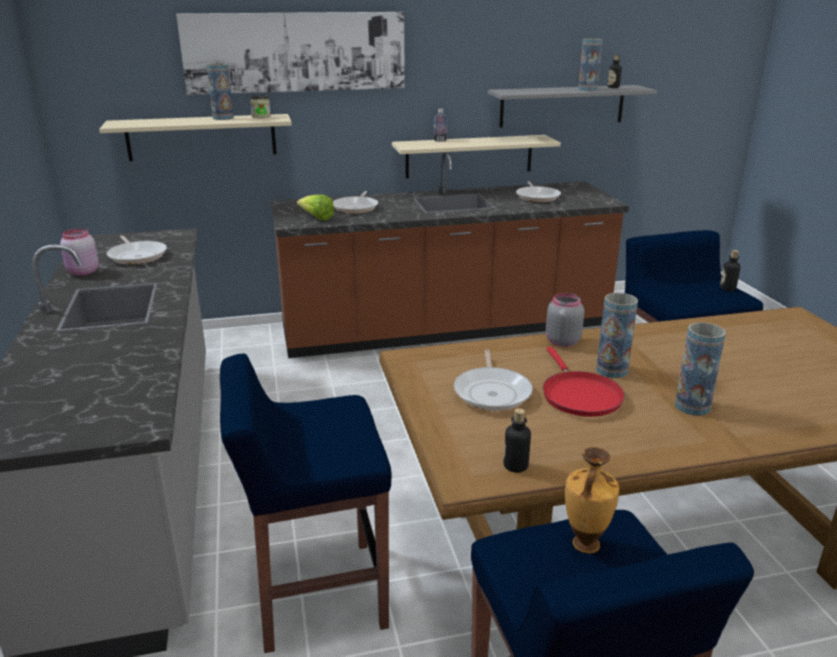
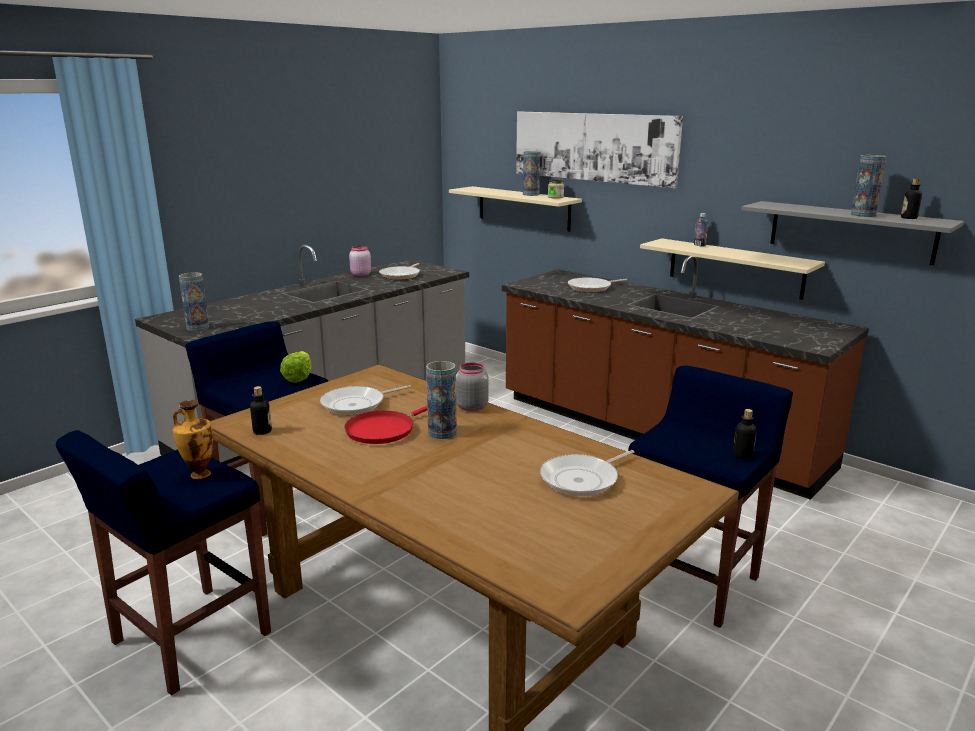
camera: 55 degrees right, 5 degrees down
lettuce [297,195,334,221] -> lettuce moved to [280,351,311,383]
frying pan [516,181,561,202] -> frying pan moved to [540,450,634,496]
vase [675,322,726,416] -> vase moved to [179,272,209,331]

